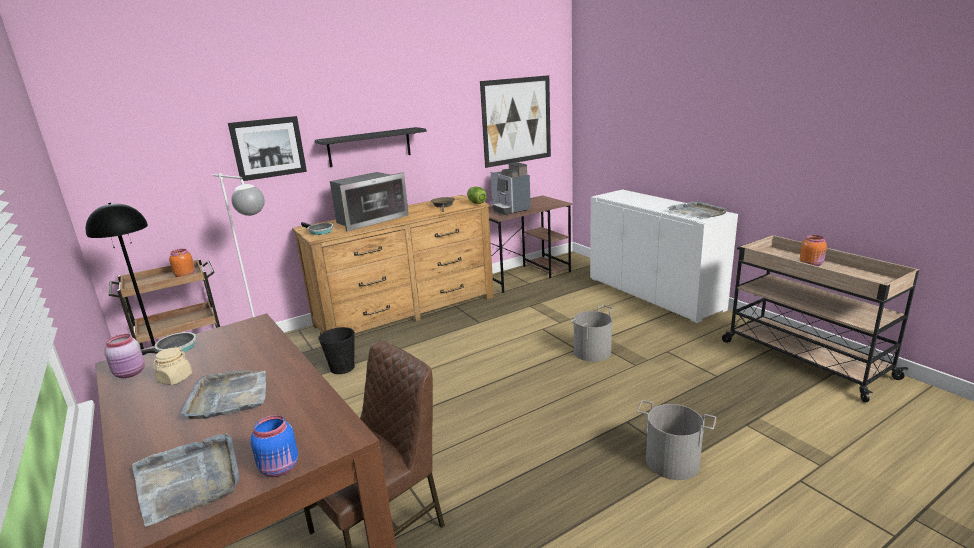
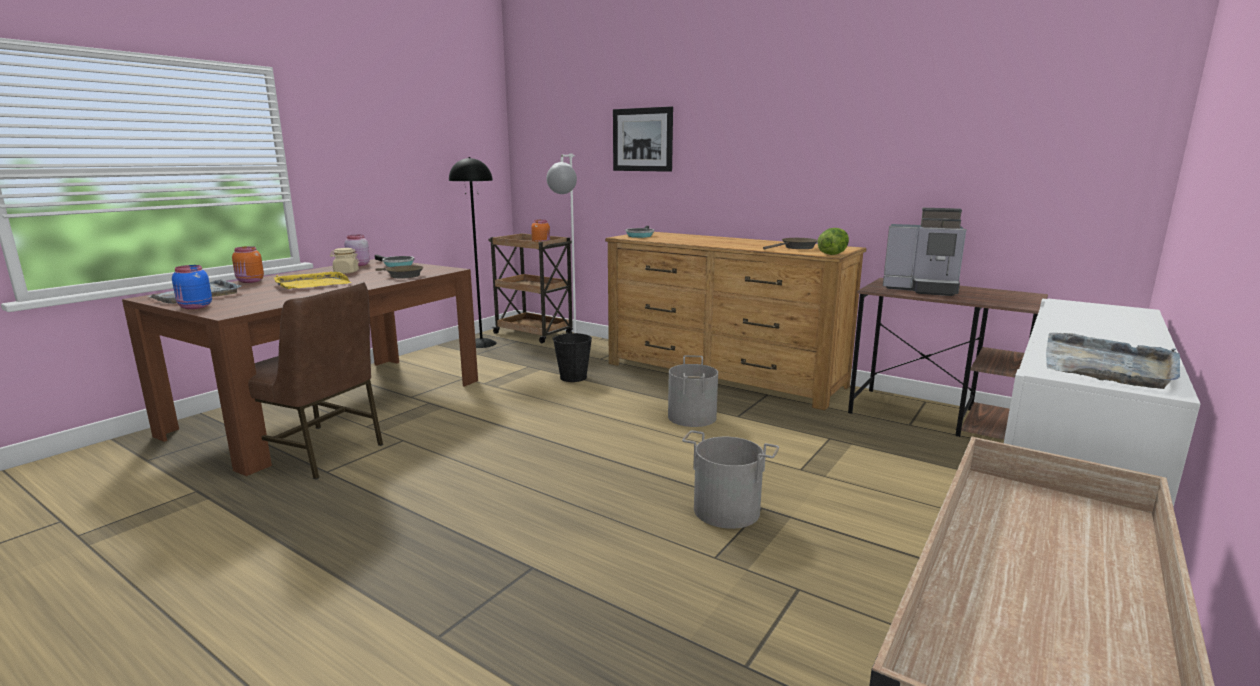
camera: 65 degrees right, 5 degrees down
grey tray [180,370,266,419] -> yellow tray [274,271,352,289]
black shelf [315,127,426,167] -> none
microwave [330,172,409,232] -> none
picture [480,75,551,168] -> none
coffee machine [491,162,531,215] -> coffee machine turned 105 degrees counterclockwise [883,208,966,296]
grey bucket [637,400,716,480] -> grey bucket moved to [668,355,718,427]
orange jar [800,235,827,266] -> orange jar moved to [232,246,264,283]
none -> brown frying pan [376,265,424,278]

